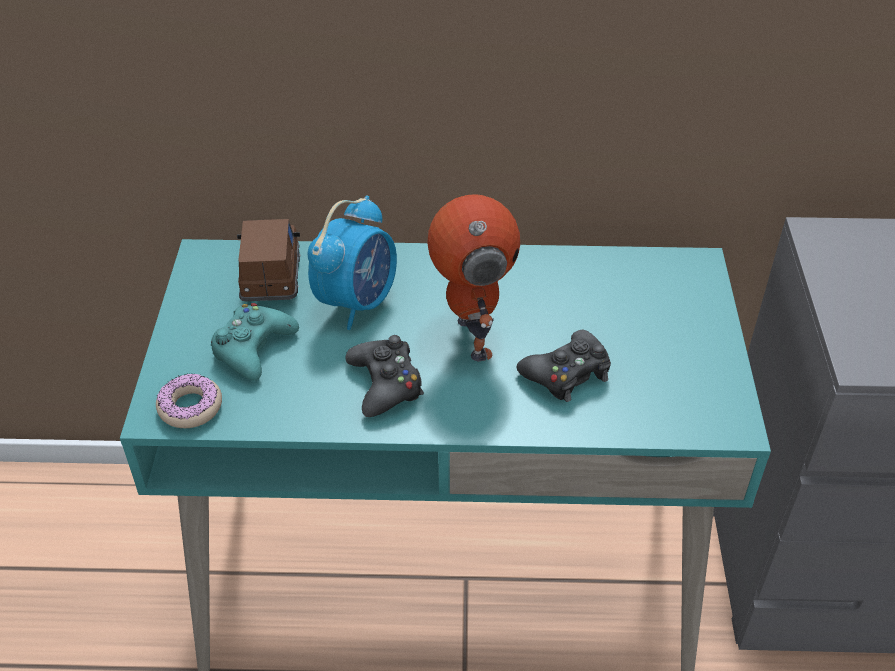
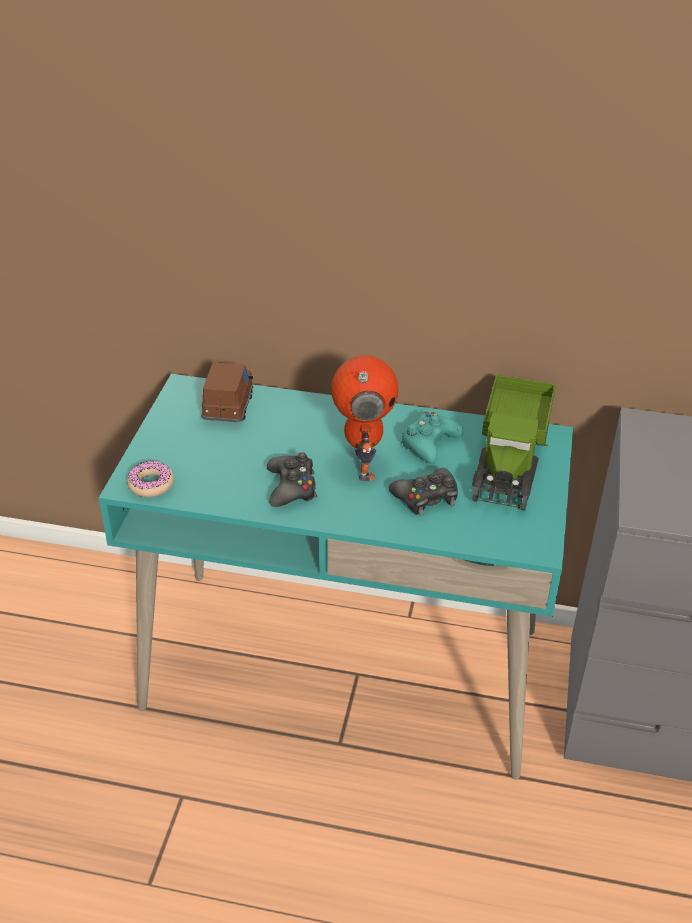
camera: 10 degrees right, 5 degrees down
turquoise game controller [211,303,299,381] -> turquoise game controller moved to [401,412,463,464]
alarm clock [308,195,397,330] -> none
none -> toy truck [472,375,556,510]

